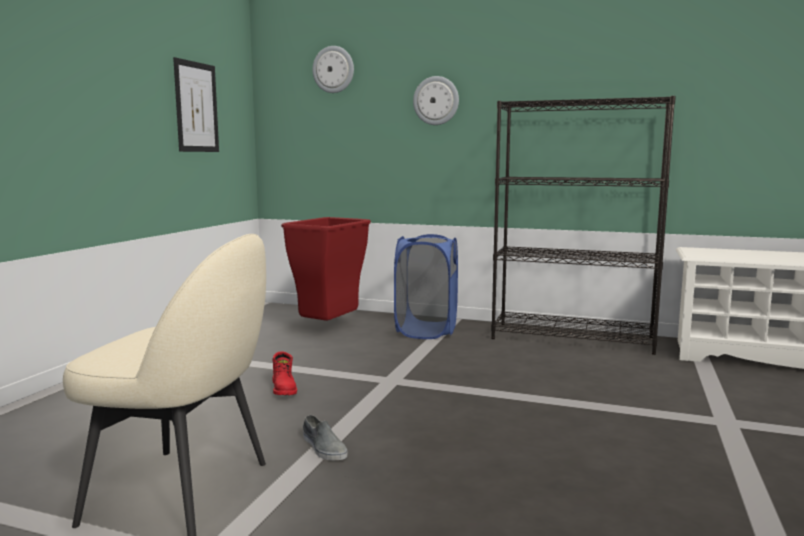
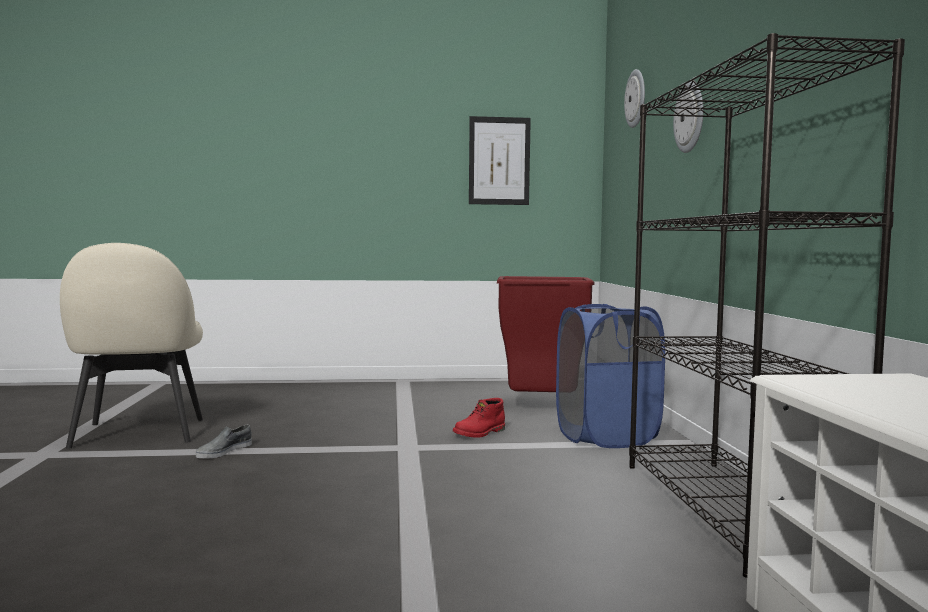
camera: 65 degrees right, 5 degrees down
red boot [272,352,297,395] -> red boot moved to [453,398,505,438]

